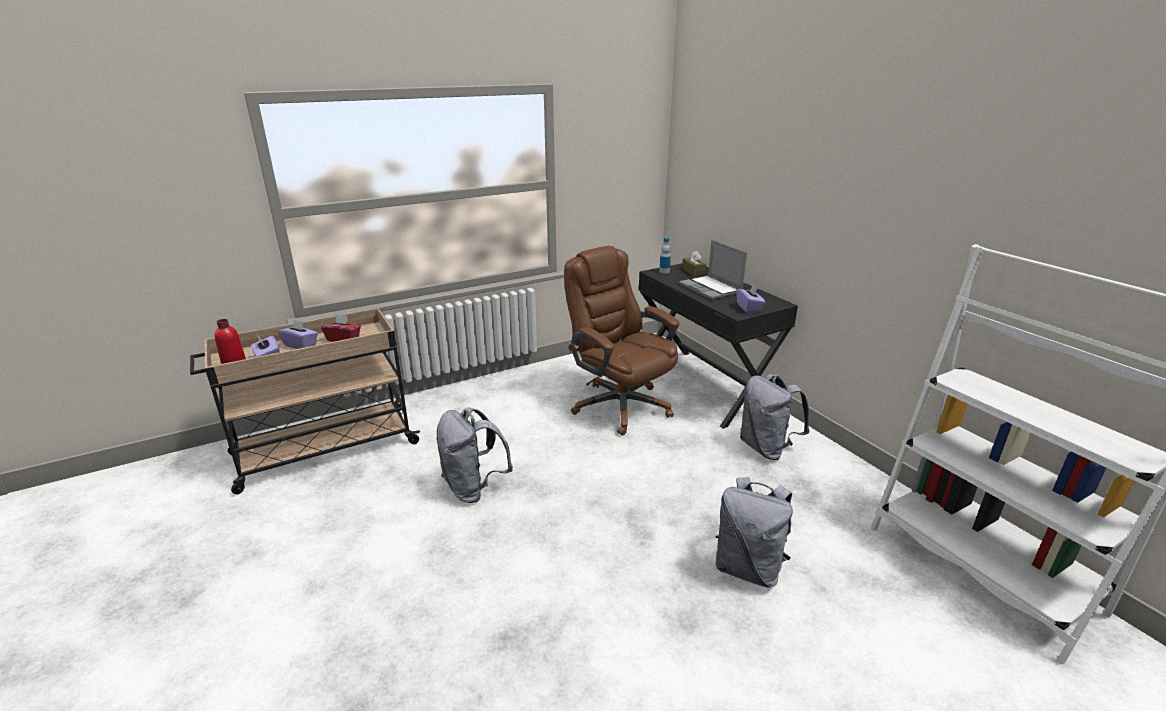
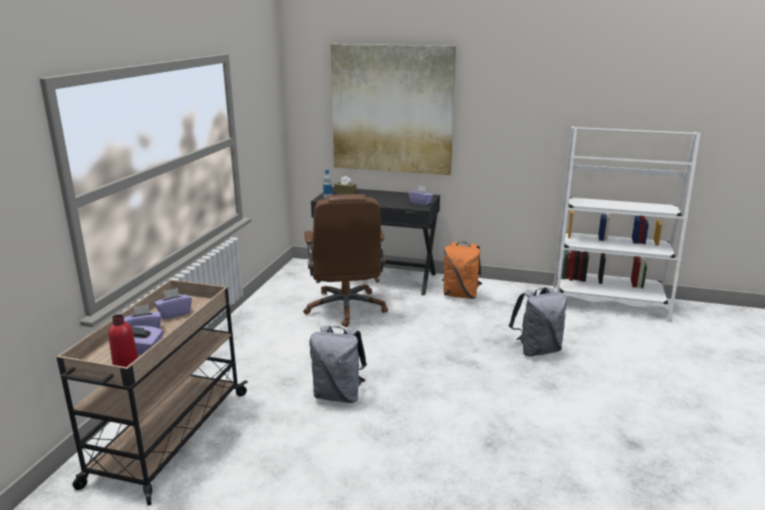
camera: 45 degrees left, 5 degrees down
red tissue box [321,315,361,342] -> purple tissue box [154,288,192,319]
brown office chair [564,246,680,436] -> brown office chair turned 105 degrees counterclockwise [303,194,388,327]
laptop [679,240,747,300] -> none
grey backpack [740,374,810,460] -> orange backpack [442,242,482,299]
none -> picture [330,44,456,175]

